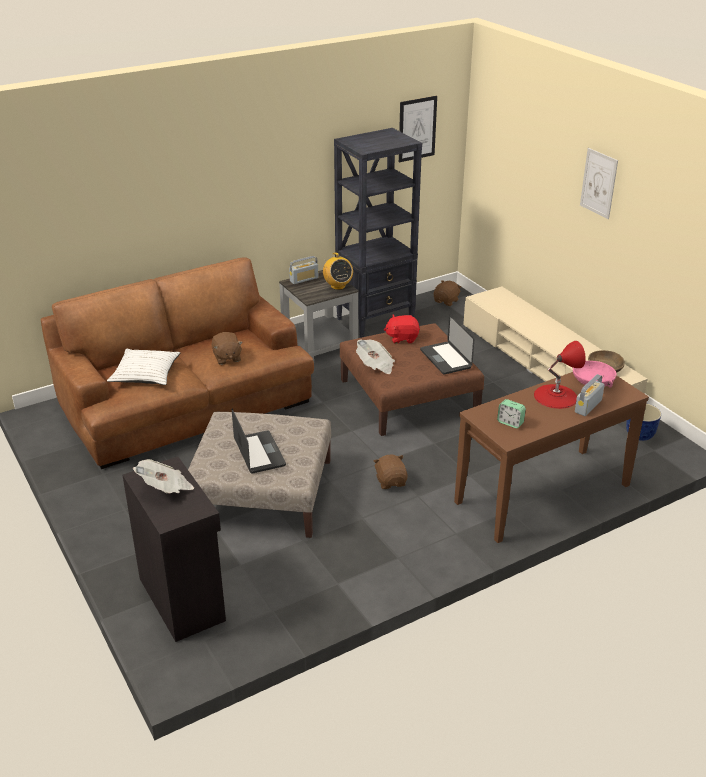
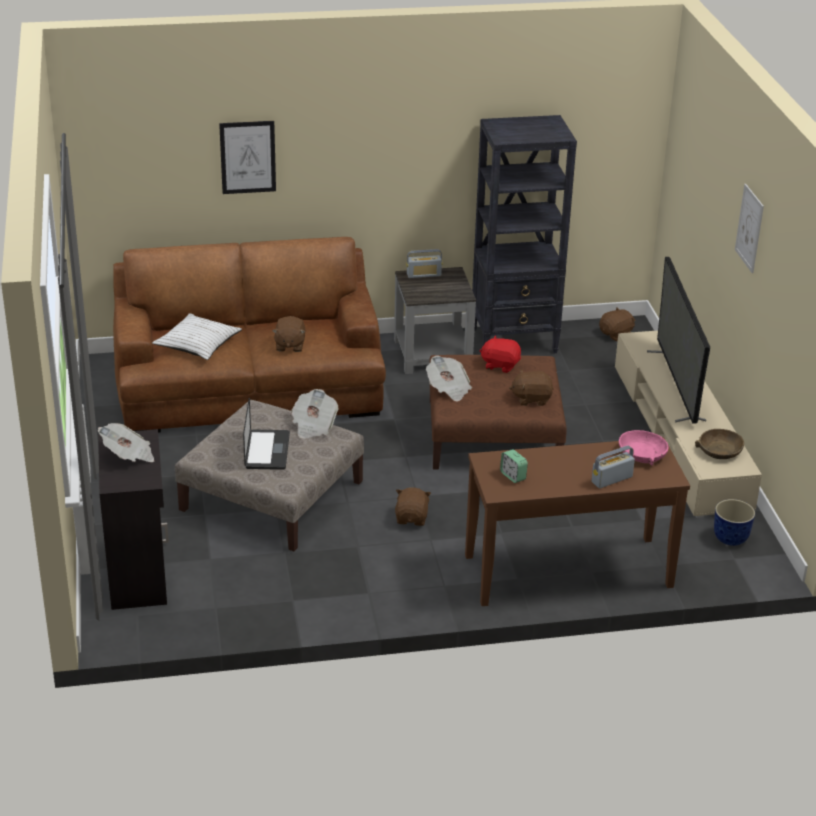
camera: 20 degrees right, 0 degrees up
radio [323,253,353,290] -> none
picture [399,96,437,162] -> picture moved to [219,121,276,194]
laptop [420,315,474,375] -> brown plush toy [509,370,554,406]
red table lamp [534,341,586,409] -> none
none -> newspaper [291,389,339,438]
none -> television [647,257,710,423]

